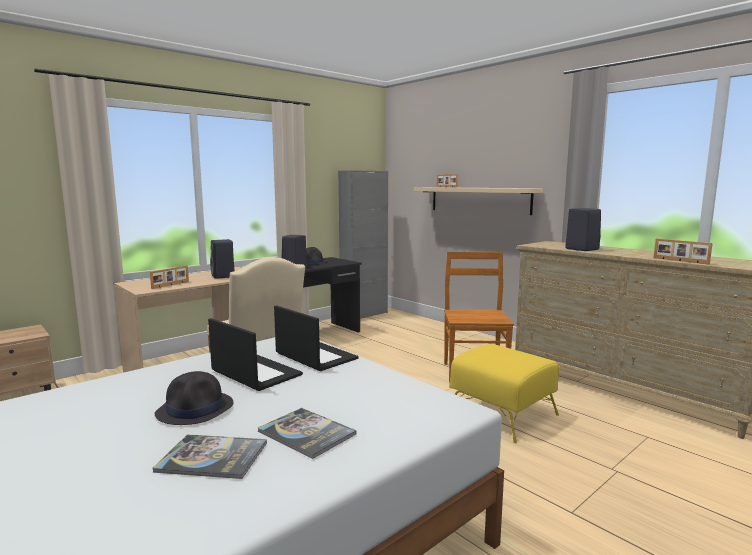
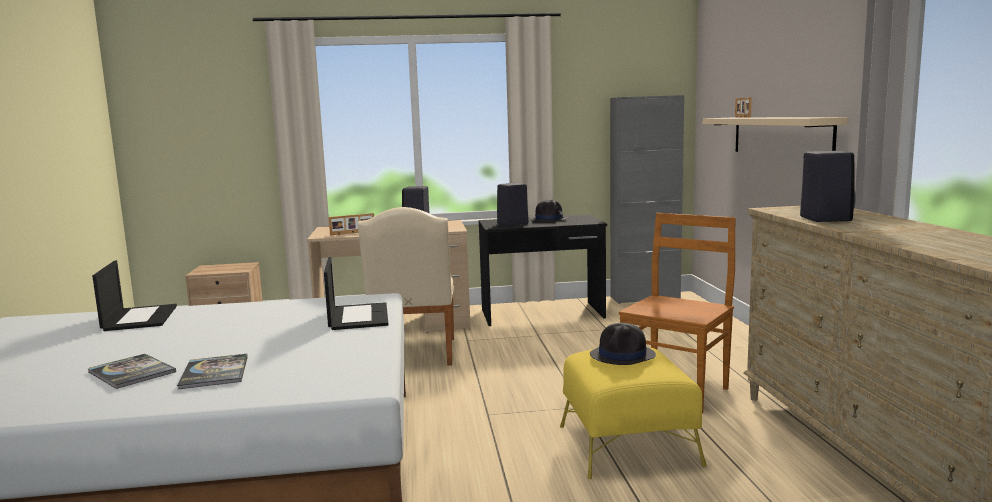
camera: 35 degrees right, 0 degrees up
black hat [155,371,234,425] -> black hat moved to [590,323,656,365]
laptop [208,318,303,391] -> laptop moved to [92,260,177,331]
picture frame [654,238,713,264] -> none

